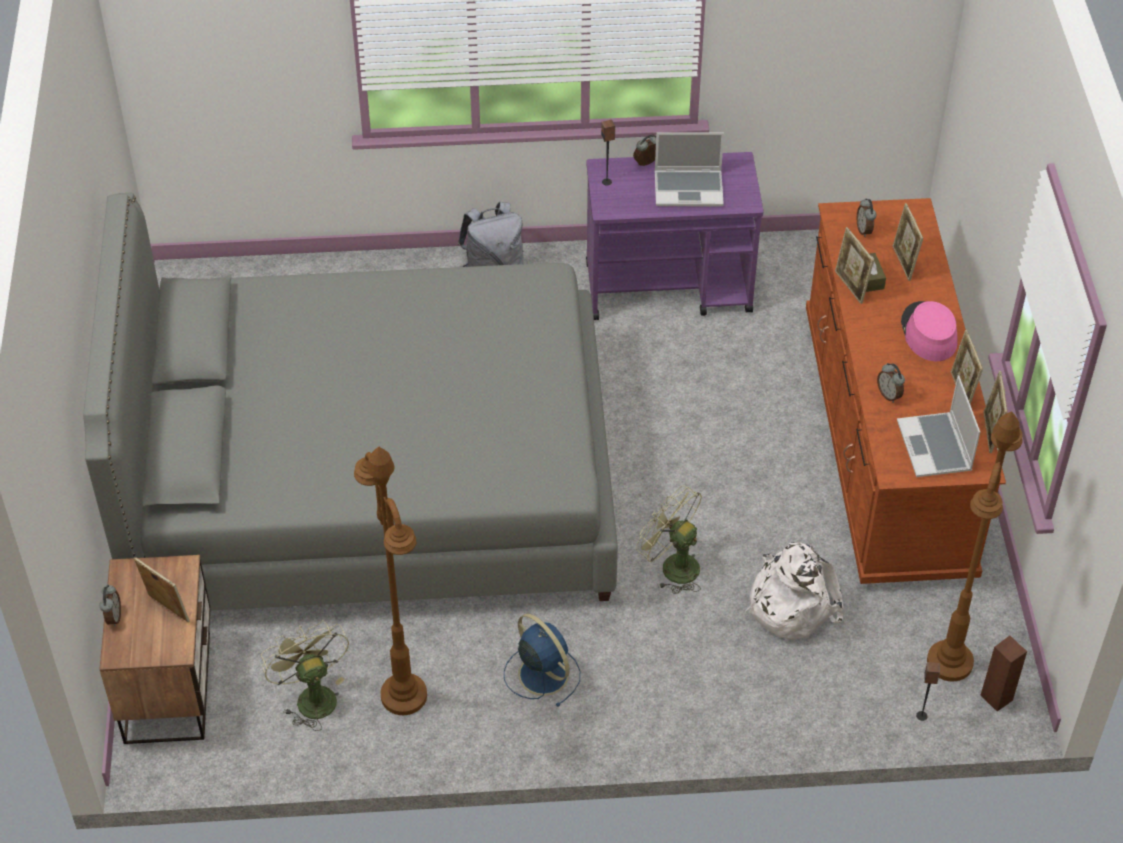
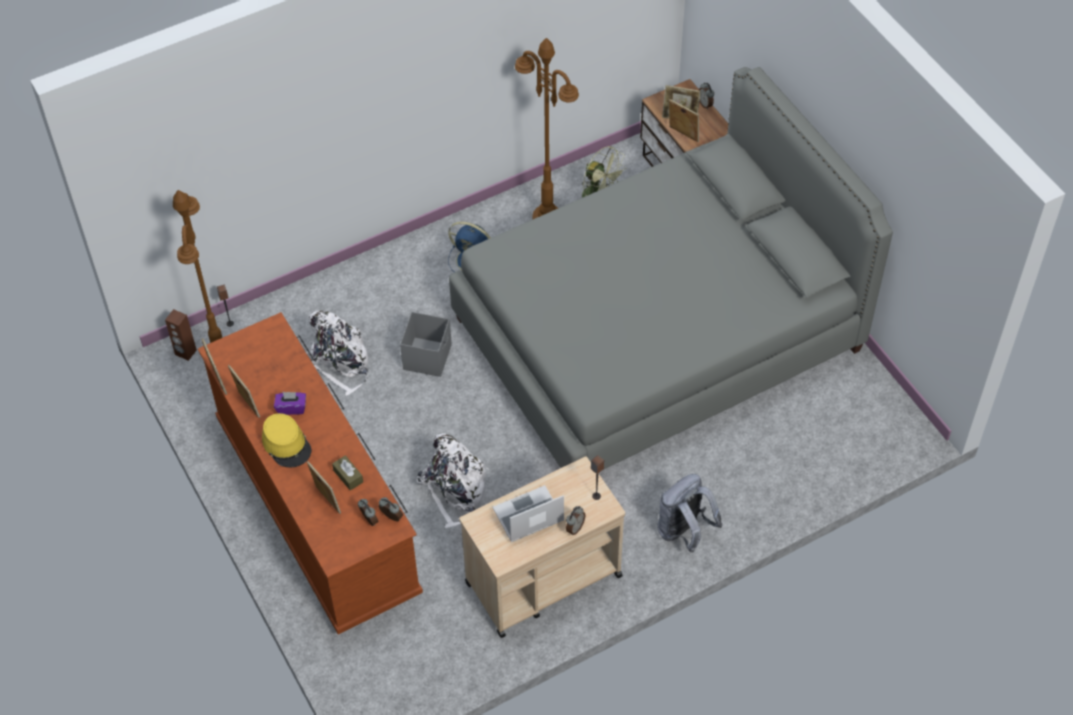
camera: 155 degrees right, 5 degrees up
purple cart [586,152,763,320] -> beige cart [459,457,625,638]
green fan [636,485,702,594] -> grey storage box [400,312,452,377]
picture frame [835,227,874,304] -> picture frame moved to [669,99,699,142]
alarm clock [877,363,905,403] -> alarm clock moved to [378,497,403,521]
laptop [897,375,980,477] -> none
pink hat [901,301,958,361] -> yellow hat [262,413,312,468]
none -> purple tissue box [274,392,306,415]
none -> white backpack [417,433,489,528]

